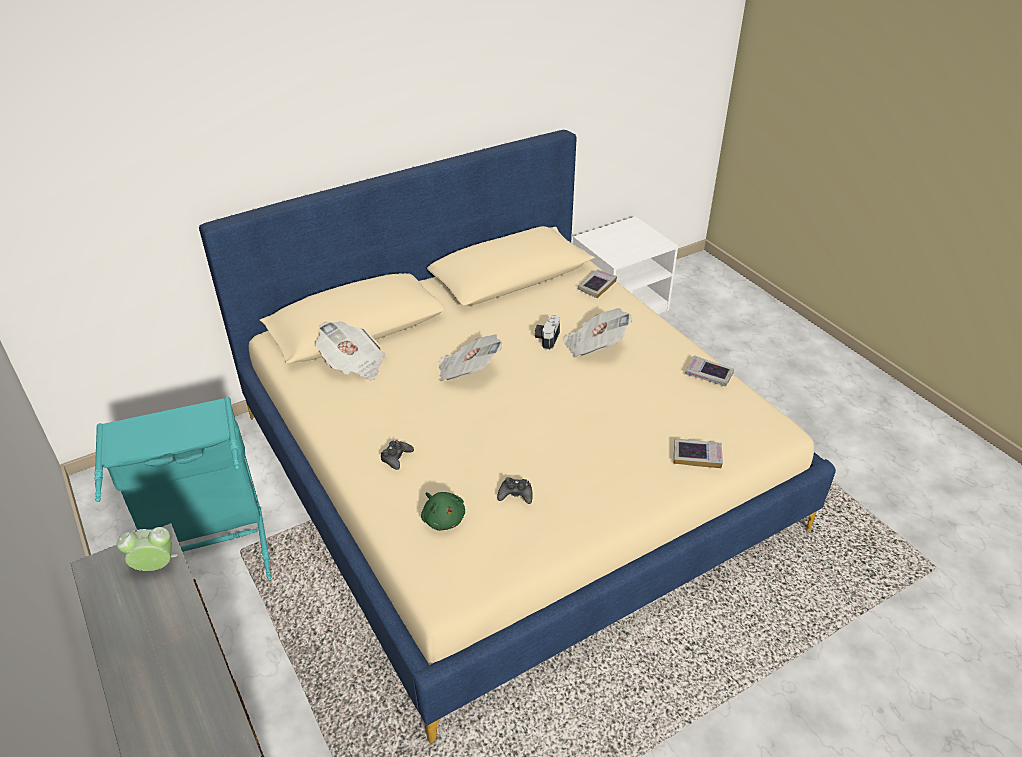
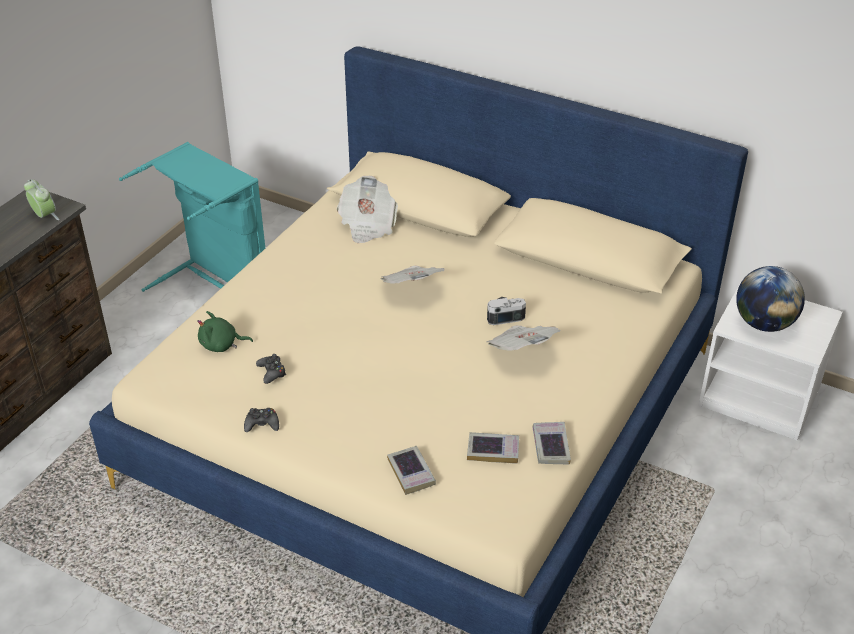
camera: 60 degrees right, 0 degrees up
black game controller [381,440,414,470] -> black game controller moved to [244,408,279,432]
green plush toy [421,492,465,531] -> green plush toy turned 60 degrees clockwise [197,311,253,352]
book [578,269,617,298] -> book moved to [467,432,519,464]
none -> globe [736,266,805,332]

